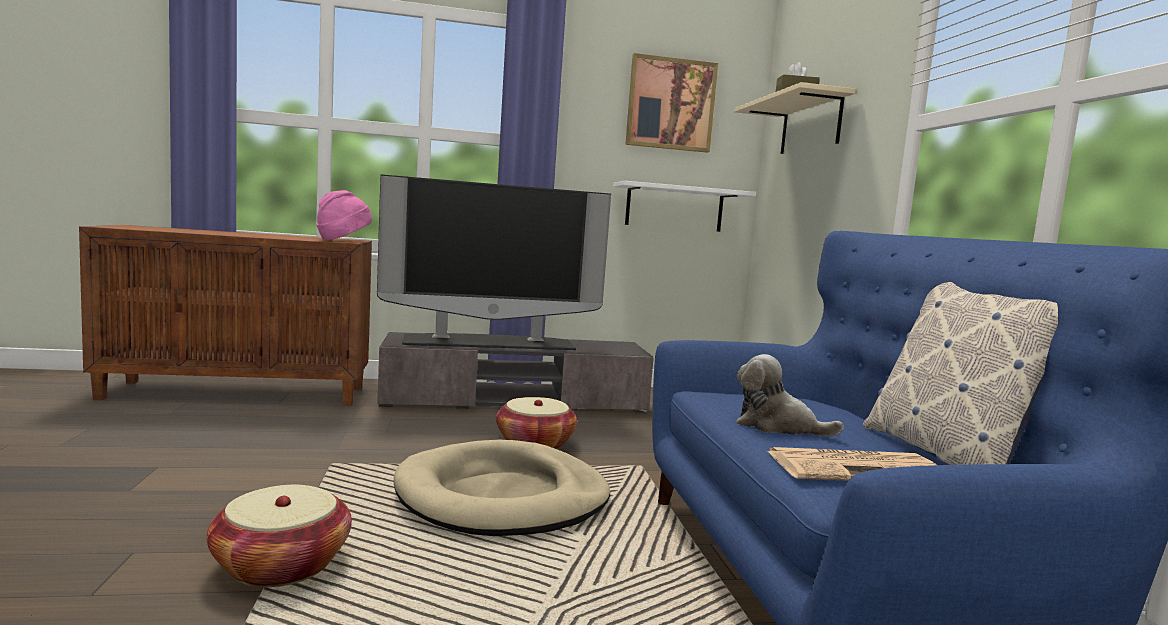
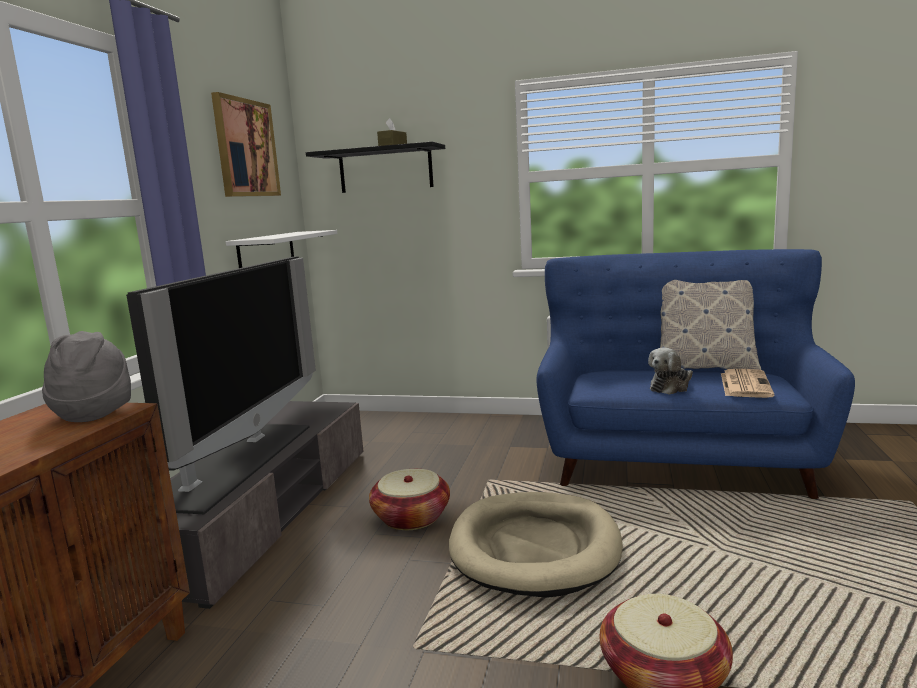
camera: 65 degrees left, 5 degrees up
pink hat [317,190,372,241] -> grey hat [42,331,131,422]
beige shelf [734,82,856,154] -> black shelf [306,142,445,193]

